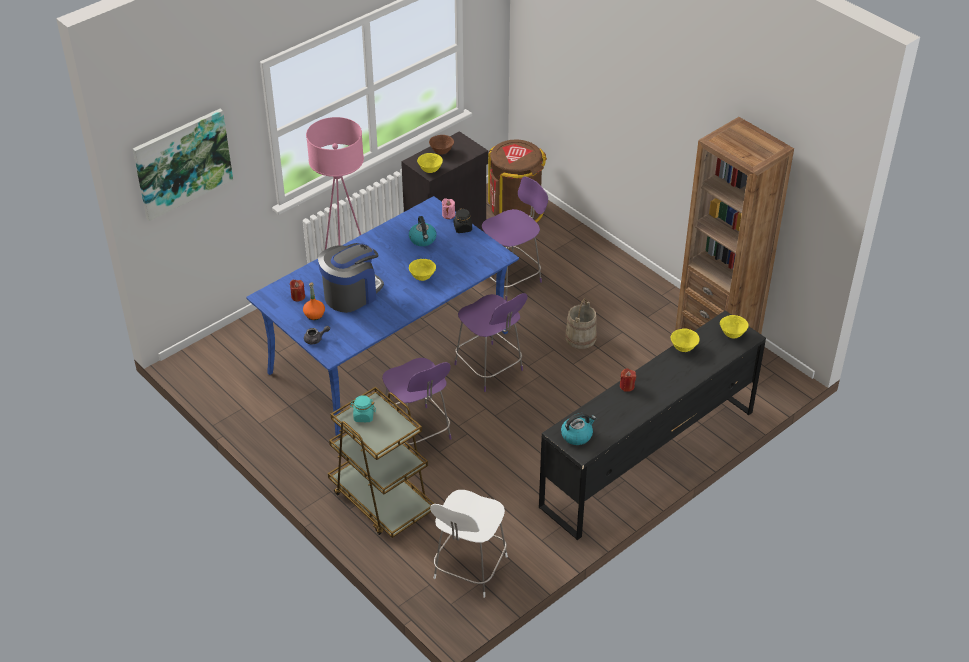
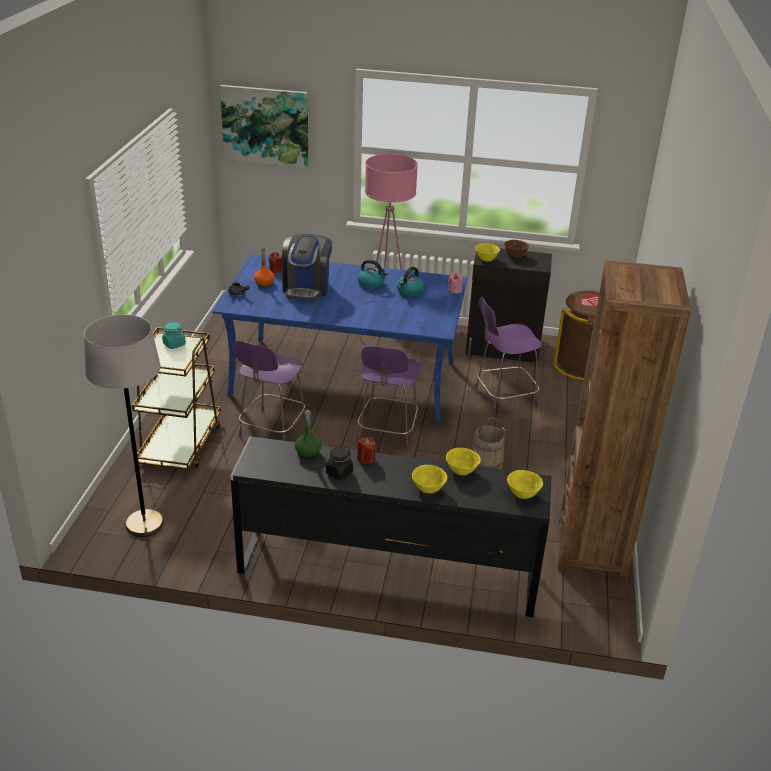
camera: 50 degrees right, 10 degrees down
coffee machine [318,243,384,313] -> coffee machine turned 90 degrees clockwise [282,234,332,301]
yellow bowl [409,259,436,281] -> yellow bowl moved to [412,465,447,493]
white chair [430,490,508,598] -> grey floor lamp [84,315,164,537]
black jar [454,208,472,233] -> black jar moved to [326,446,353,480]
purple chair [482,176,548,301] -> purple chair turned 150 degrees clockwise [475,297,542,414]
kettle [561,413,596,445] -> kettle moved to [358,259,388,289]
none -> green bottle [295,410,322,459]

